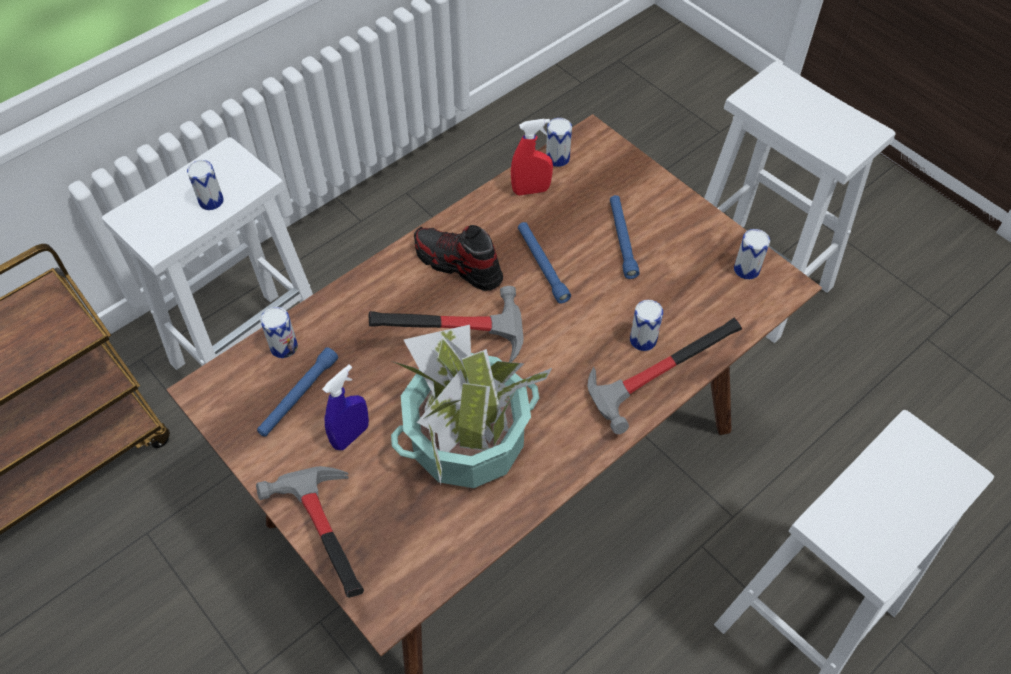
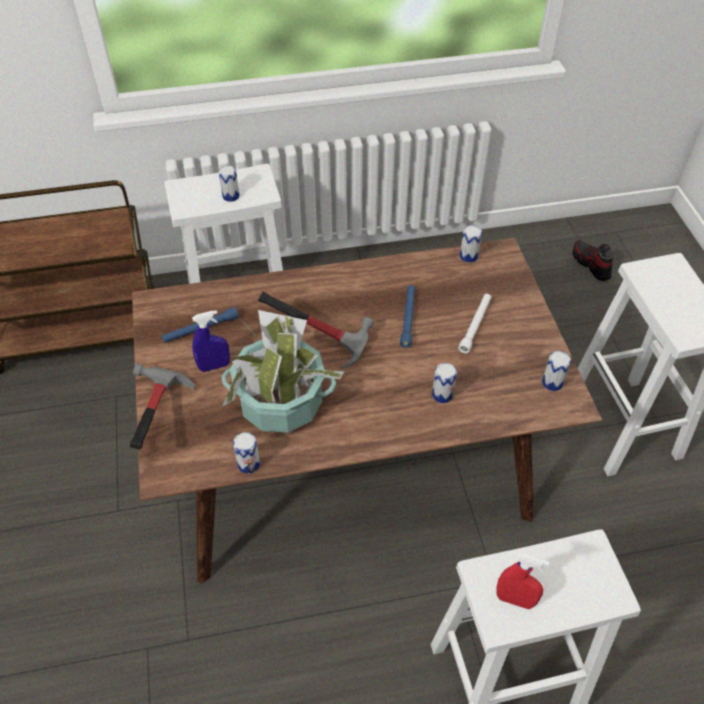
camera: 30 degrees right, 5 degrees down
can [260,307,298,358] -> can moved to [233,432,260,474]
shoe [414,225,503,291] -> shoe moved to [573,240,613,281]
red spray bottle [511,119,553,195] -> red spray bottle moved to [496,553,550,609]
hammer [587,317,742,434] -> none
blue flashlight [610,195,640,279] -> white flashlight [458,294,492,353]

